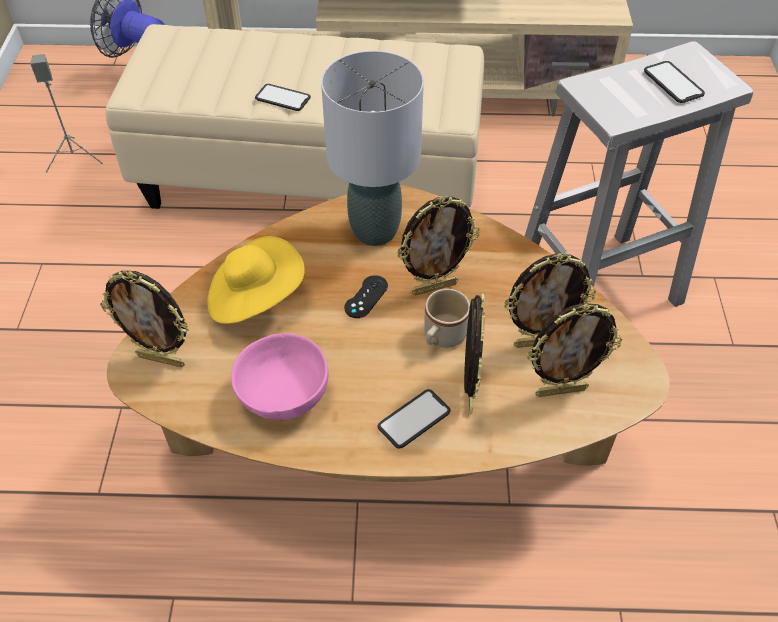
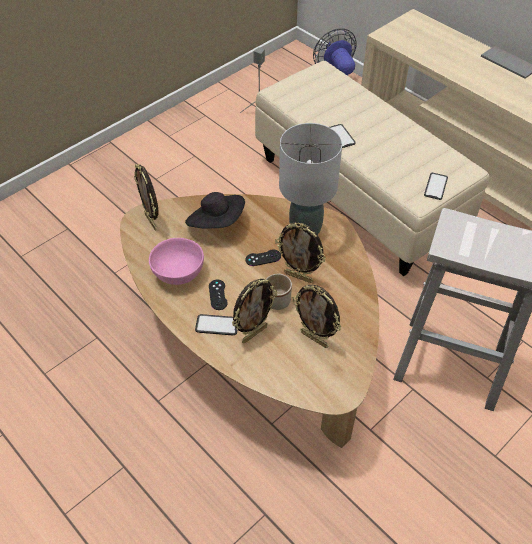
camera: 45 degrees right, 0 degrees up
yellow hat [207,236,305,324] -> black hat [185,192,245,229]
picture frame [527,303,622,397] -> none
phone [644,61,705,103] -> phone moved to [424,173,448,200]
none -> black game controller [209,280,228,310]

